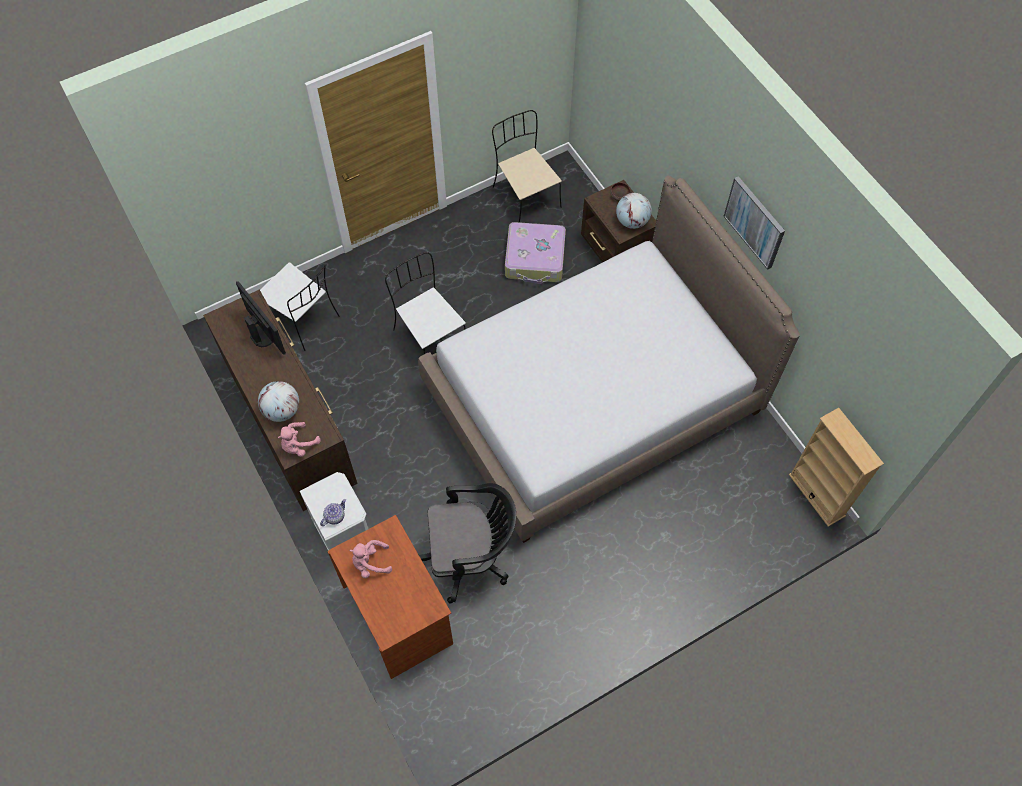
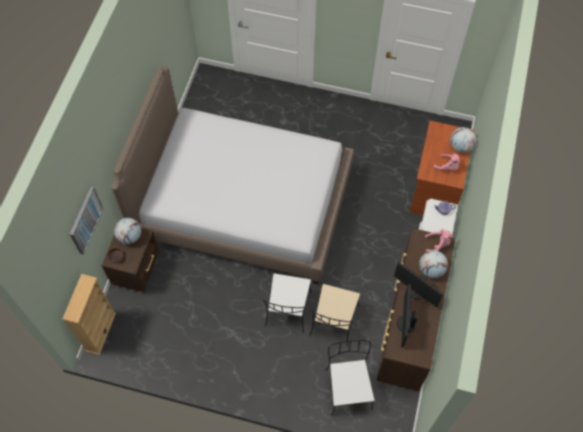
camera: 135 degrees left, 0 degrees up
black office chair [418,483,516,603] -> none
beige chair [492,110,562,222] -> beige chair moved to [310,284,360,346]
suitcase [505,222,566,284] -> none
picture [723,176,785,270] -> picture moved to [70,187,103,255]
beige bookcase [789,408,884,527] -> beige bookcase moved to [62,274,116,355]
none -> monitor [394,262,443,307]
none -> globe [450,127,476,153]

